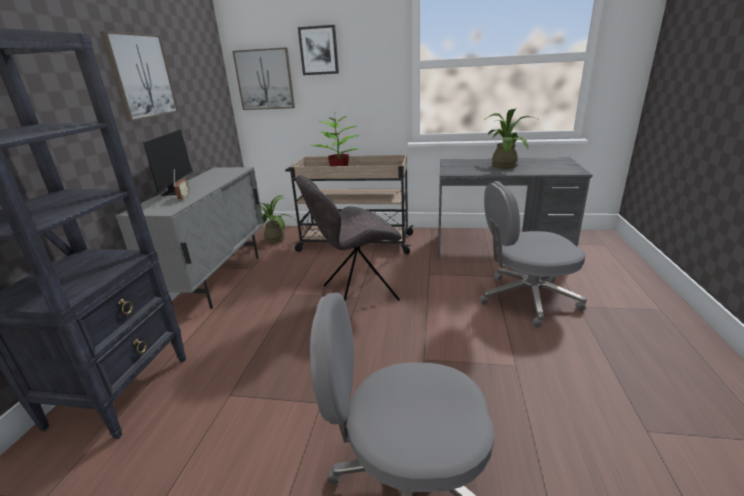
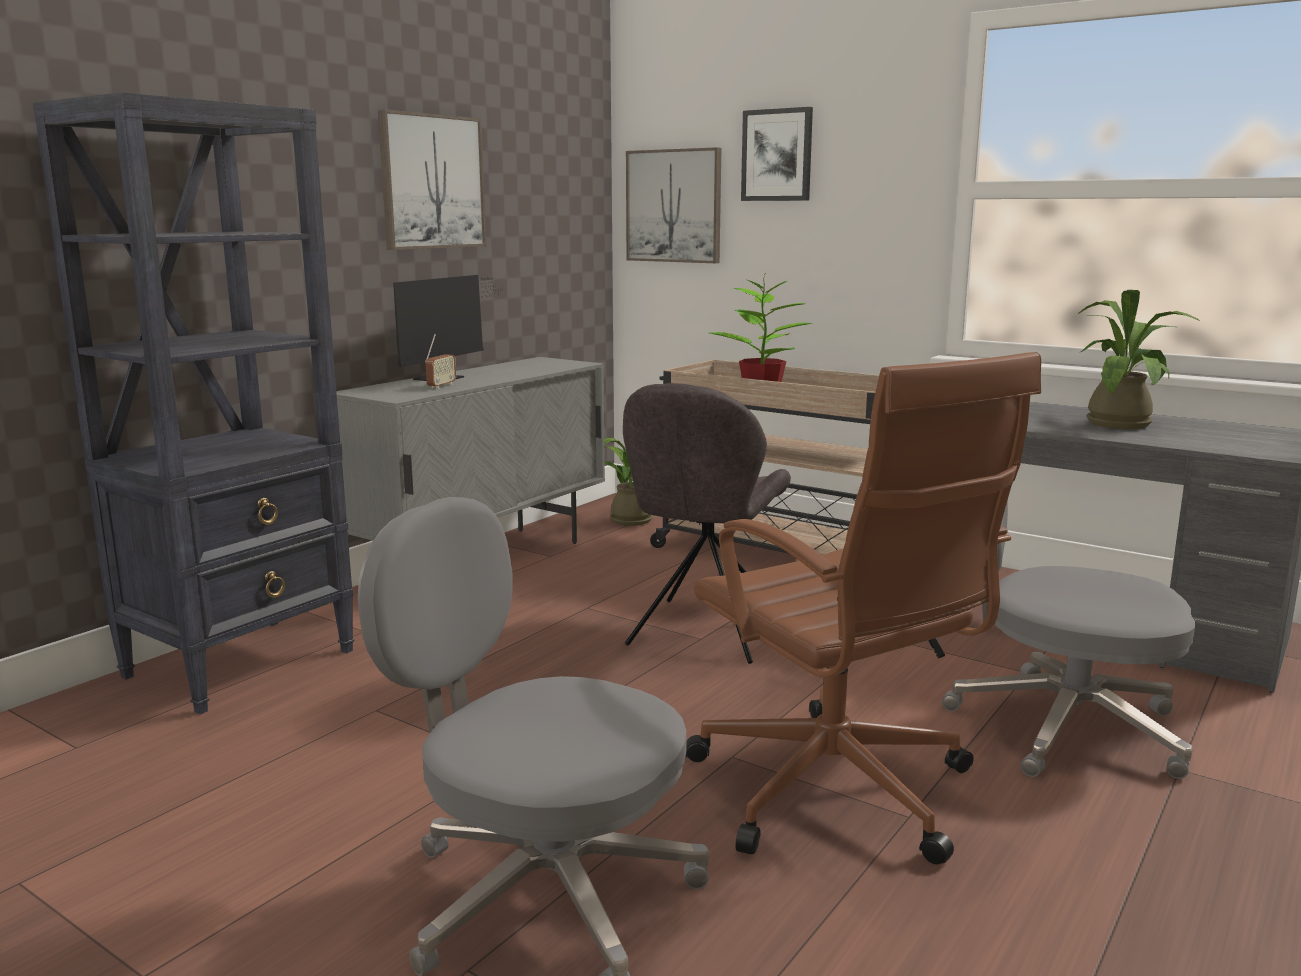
camera: 25 degrees right, 10 degrees down
grey chair [295,175,402,301] -> grey chair turned 75 degrees counterclockwise [623,383,791,664]
none -> brown office chair [686,352,1041,864]

